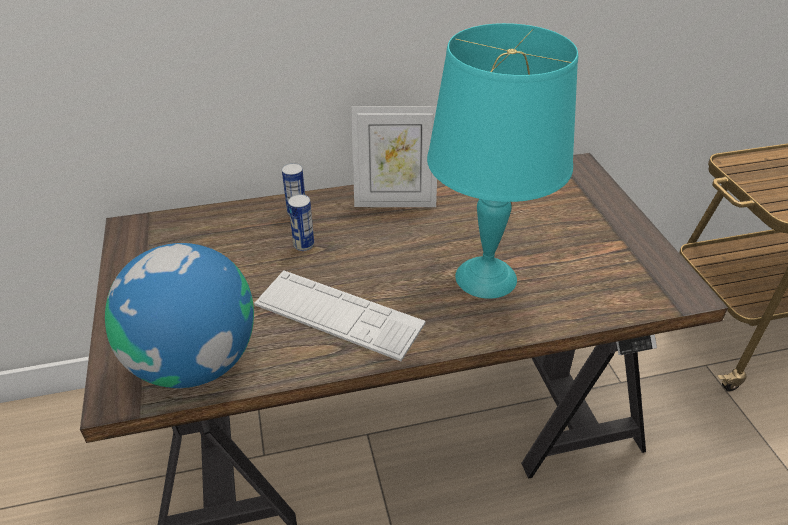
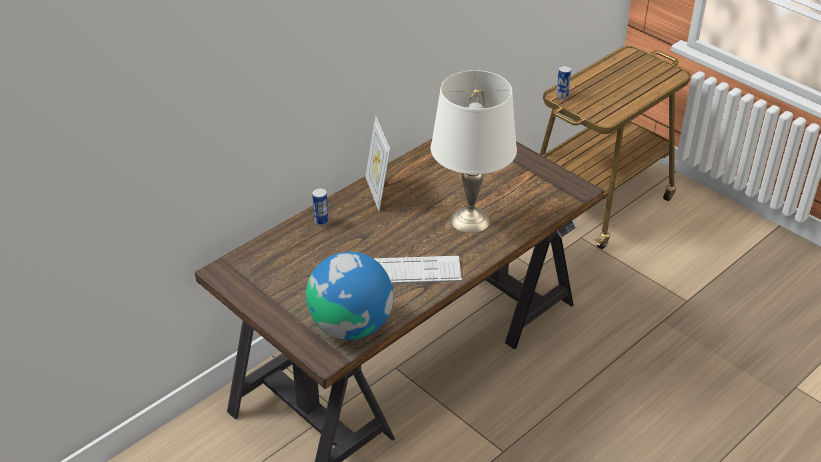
camera: 30 degrees left, 0 degrees up
can [288,194,314,251] -> can moved to [556,66,571,99]
picture frame [351,106,437,207] -> picture frame turned 105 degrees clockwise [365,116,390,212]
turquoise table lamp [427,23,578,299] -> white table lamp [431,70,517,233]

